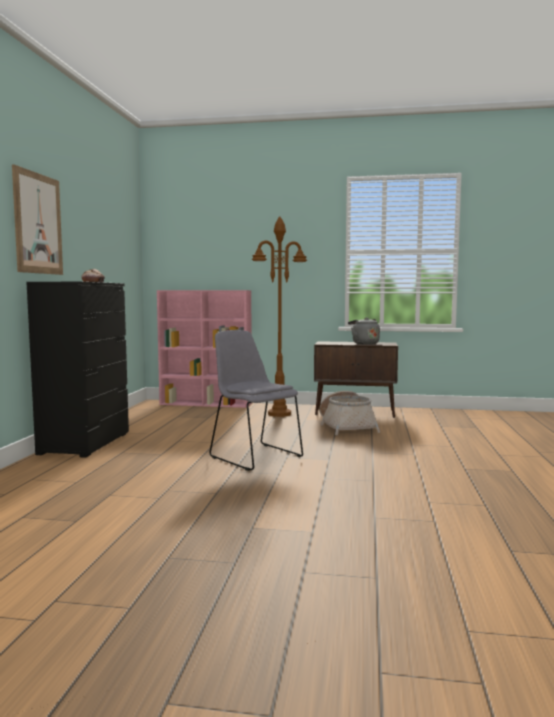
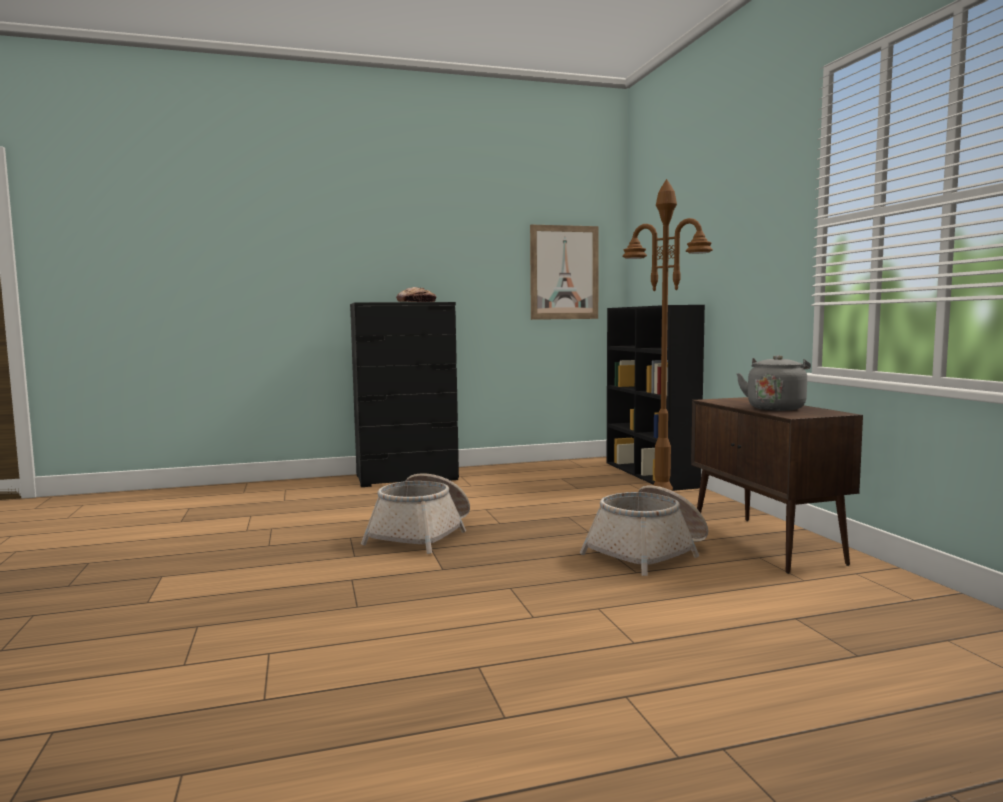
camera: 65 degrees right, 0 degrees up
picture [12,164,63,275] -> picture moved to [530,225,599,320]
pink bookcase [157,290,252,408] -> black bookcase [607,305,705,491]
grey chair [209,330,303,471] -> basket [361,473,470,554]

